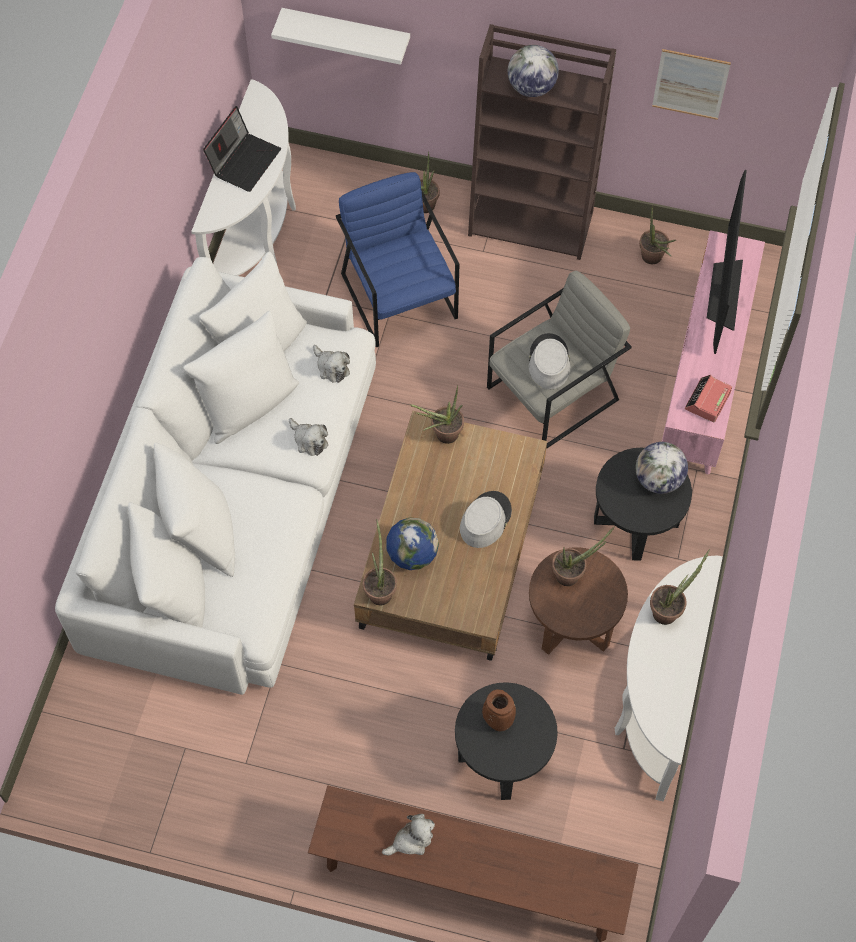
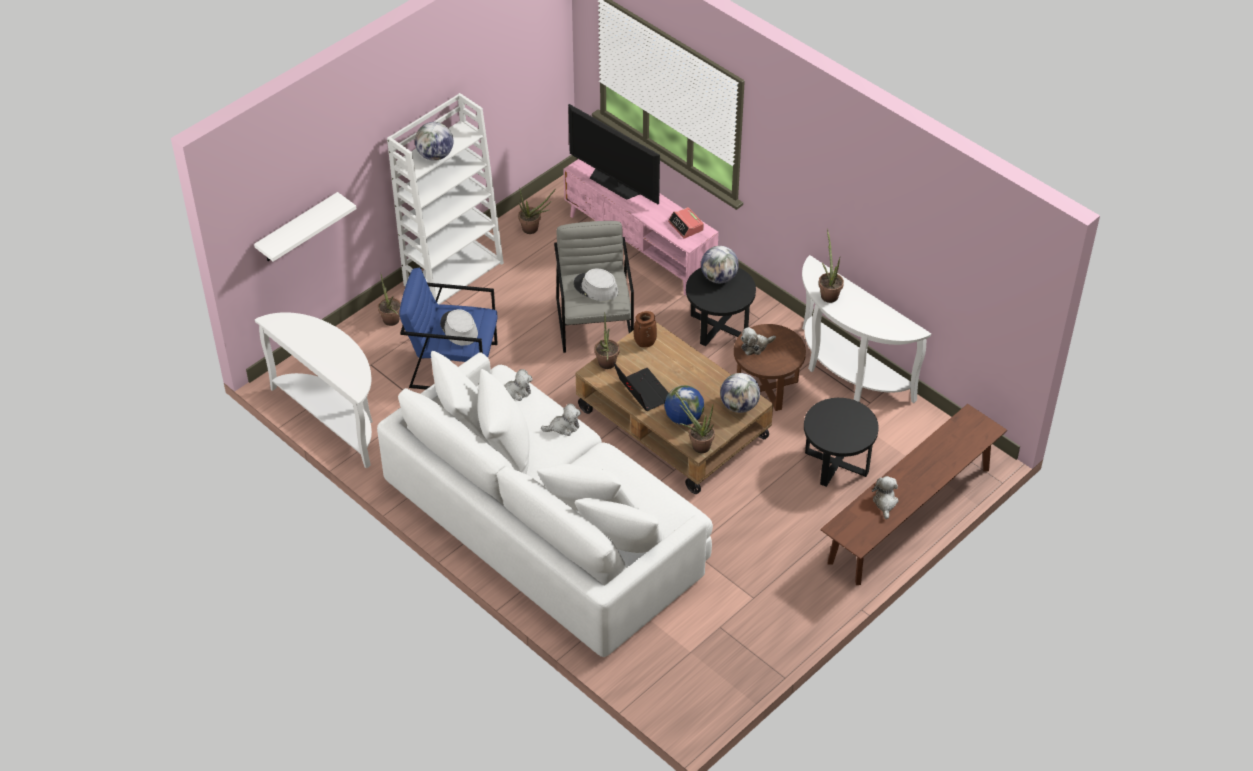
camera: 60 degrees left, 15 degrees down
laptop [203,106,281,192] -> laptop moved to [613,362,669,411]
grey hat [460,491,512,548] -> grey hat moved to [440,309,478,346]
brown bookcase [468,24,616,260] -> white bookcase [387,93,504,304]
brown vase [482,689,516,731] -> brown vase moved to [634,311,657,347]
potted plant [552,526,615,586] -> plush toy [741,327,776,355]
picture [652,49,731,120] -> none
none -> globe [720,373,760,413]

